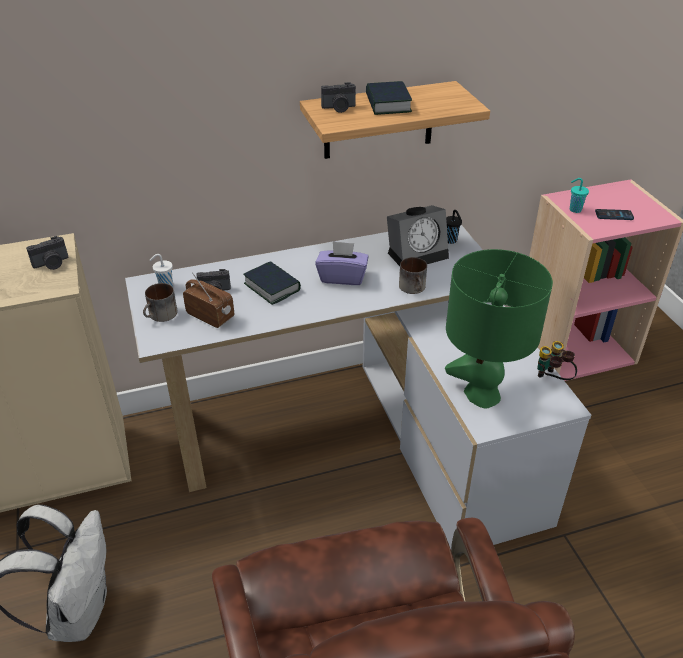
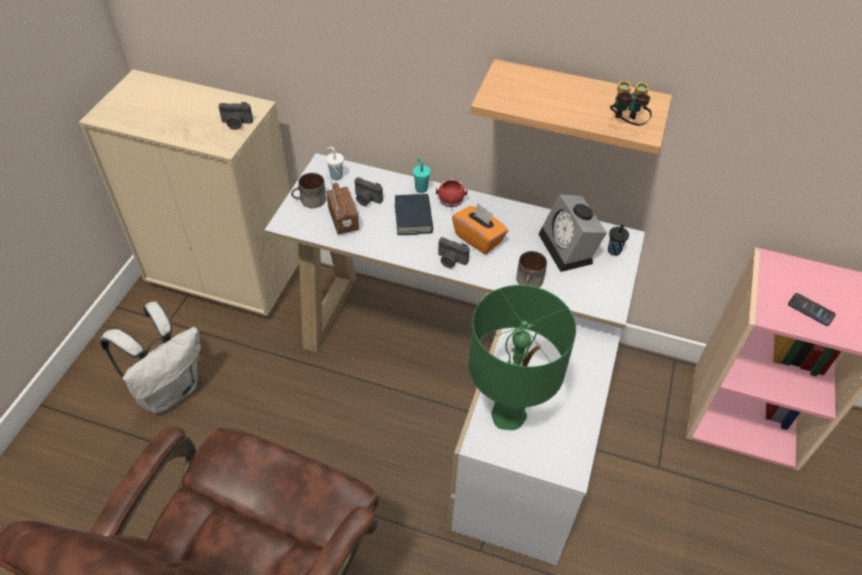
camera: 35 degrees right, 10 degrees up
purple tissue box [315,241,369,285] -> orange tissue box [452,203,508,254]
camera [321,82,356,113] -> camera moved to [438,237,470,268]
book [366,81,412,115] -> none
alarm clock [387,205,449,266] -> alarm clock turned 60 degrees clockwise [538,194,607,272]
binoculars [537,341,577,380] -> binoculars moved to [610,81,652,126]
turquoise cup [570,178,589,213] -> turquoise cup moved to [413,158,431,193]
none -> red mug [436,179,468,207]

